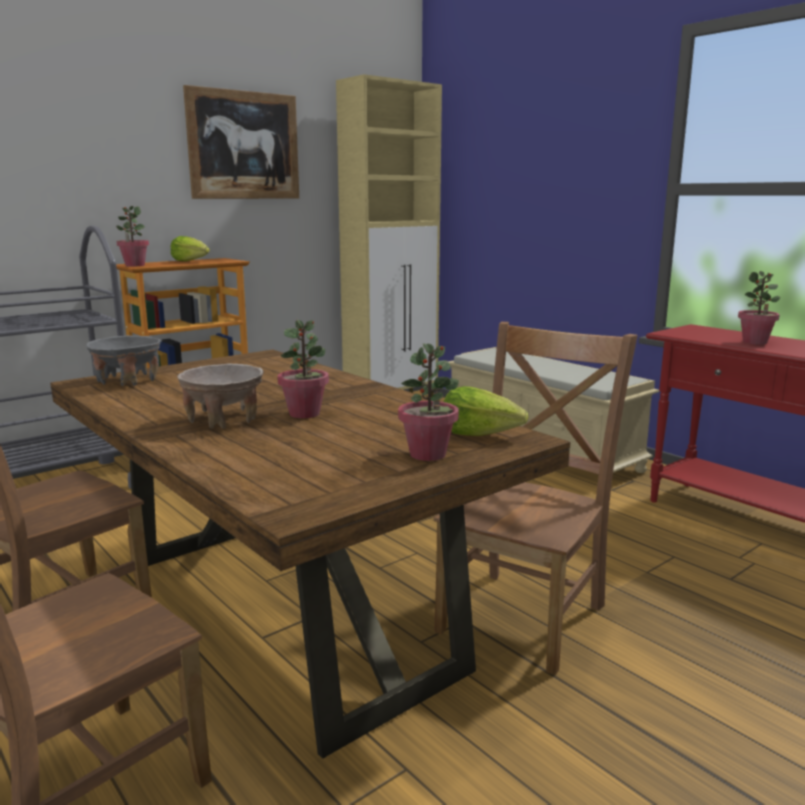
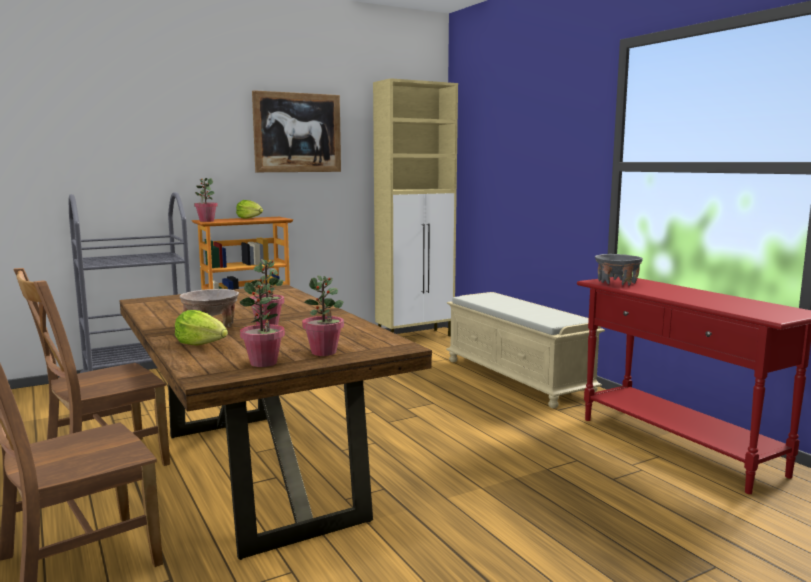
camera: 10 degrees right, 5 degrees down
grey bowl [86,335,161,386] -> grey bowl moved to [595,254,643,286]
brown chair [434,322,638,675] -> none
lettuce [444,386,528,436] -> lettuce moved to [175,310,228,345]
potted plant [738,271,781,345] -> potted plant moved to [240,281,285,367]

